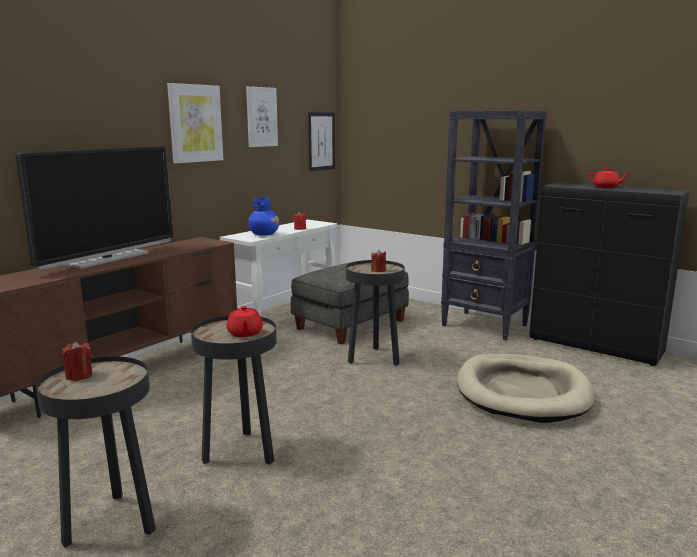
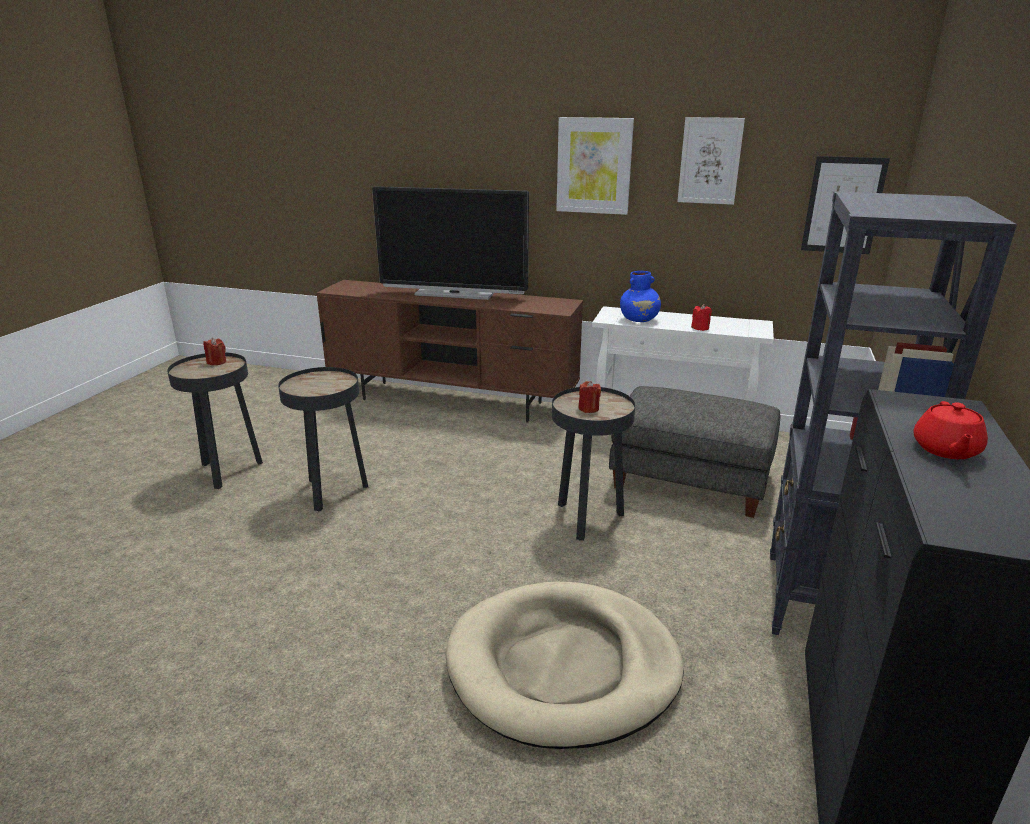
camera: 70 degrees right, 10 degrees up
red teapot [226,306,263,337] -> none

